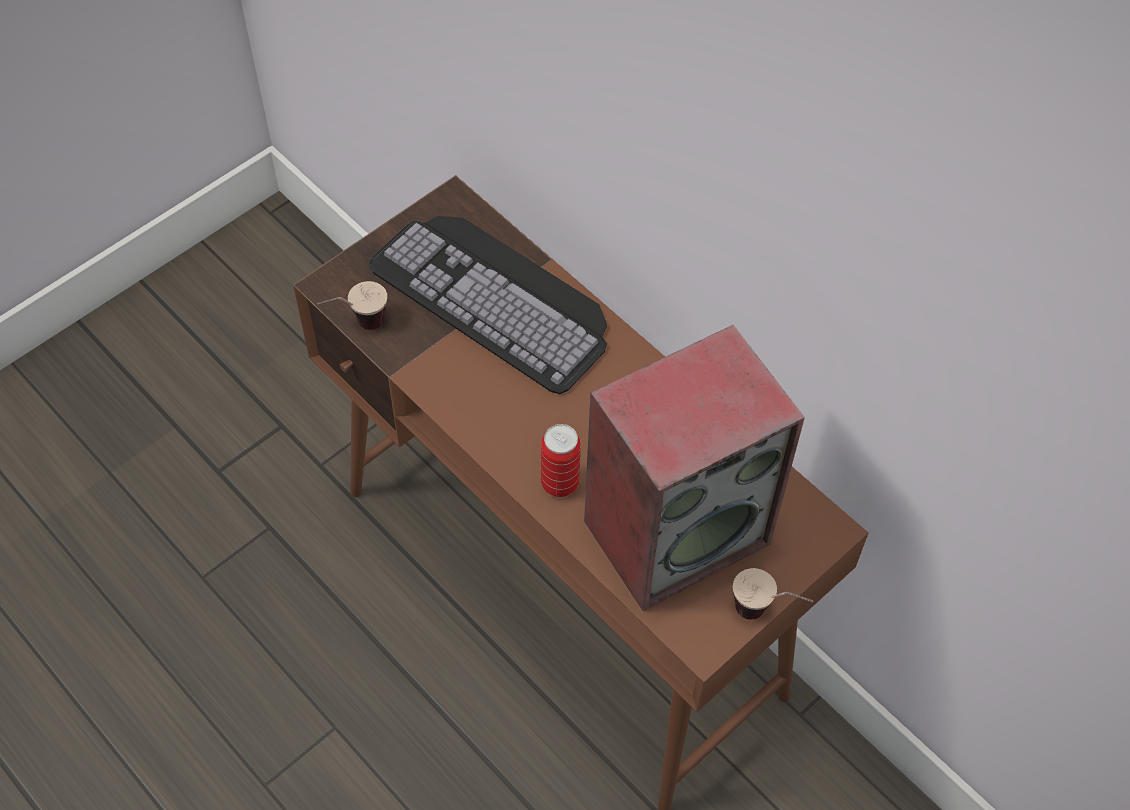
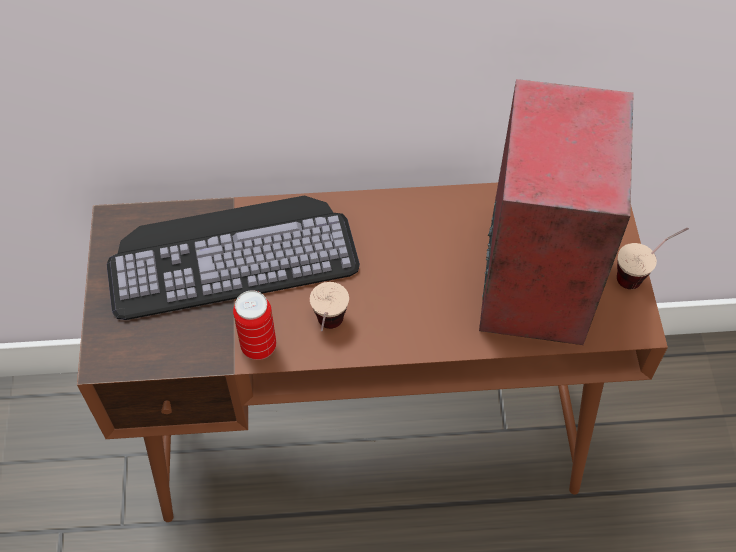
camera: 50 degrees left, 0 degrees up
cup [317,281,387,330] -> cup moved to [310,282,349,331]
can [541,424,581,498] -> can moved to [233,290,276,360]

